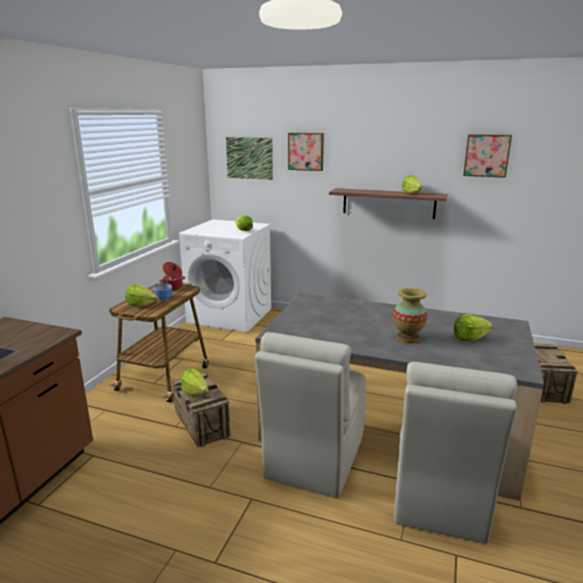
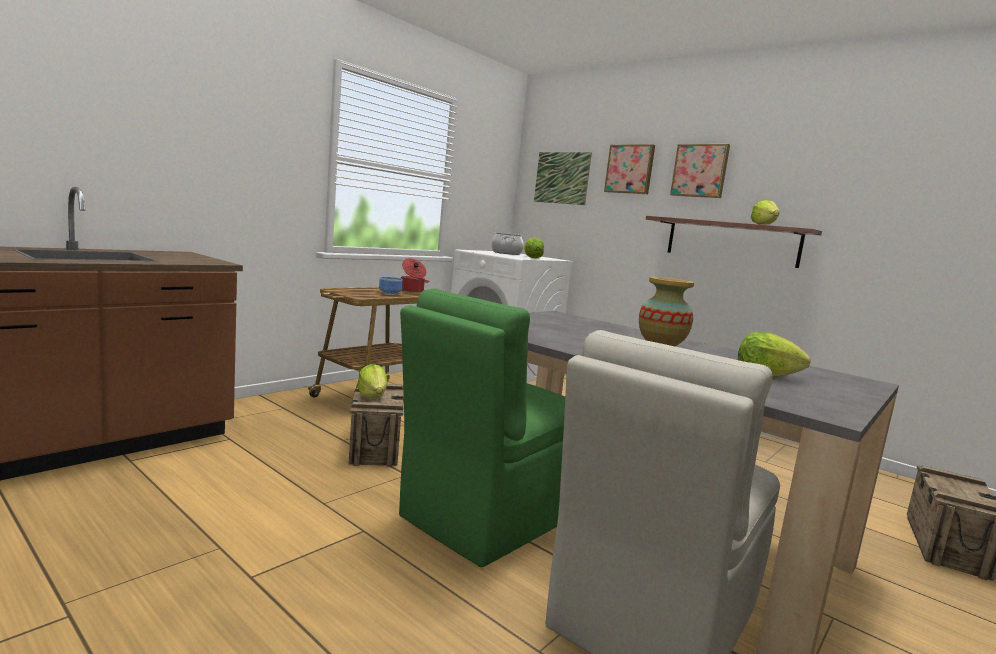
camera: 20 degrees right, 10 degrees down
lettuce [125,284,158,307] -> none
beige chair [255,332,366,498] -> green chair [399,288,565,567]
picture [463,134,512,178] -> picture moved to [670,144,730,198]
none -> cooking pot [491,232,524,255]

